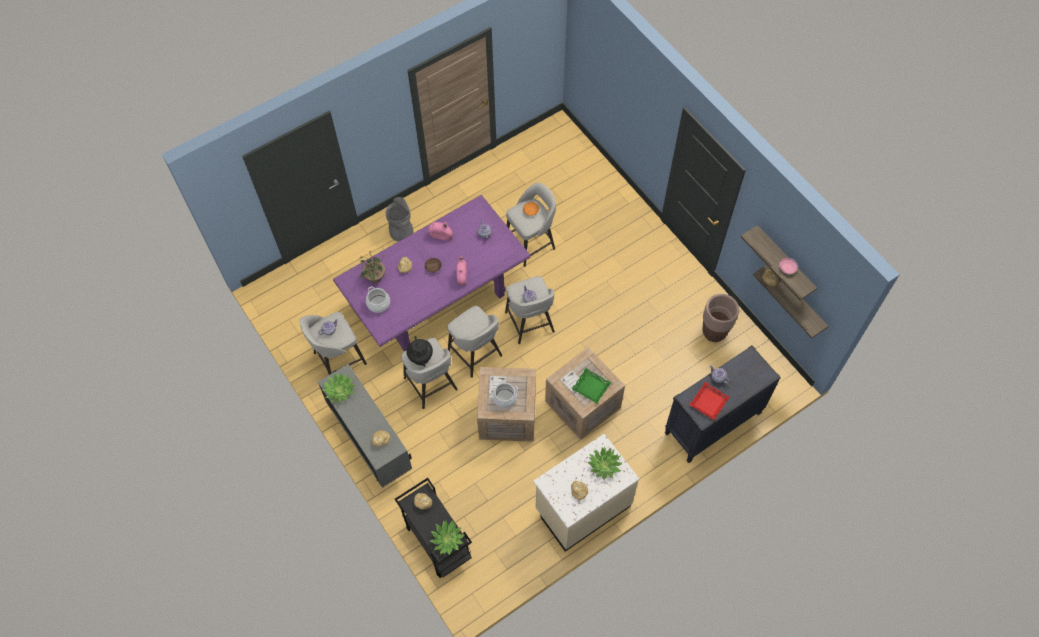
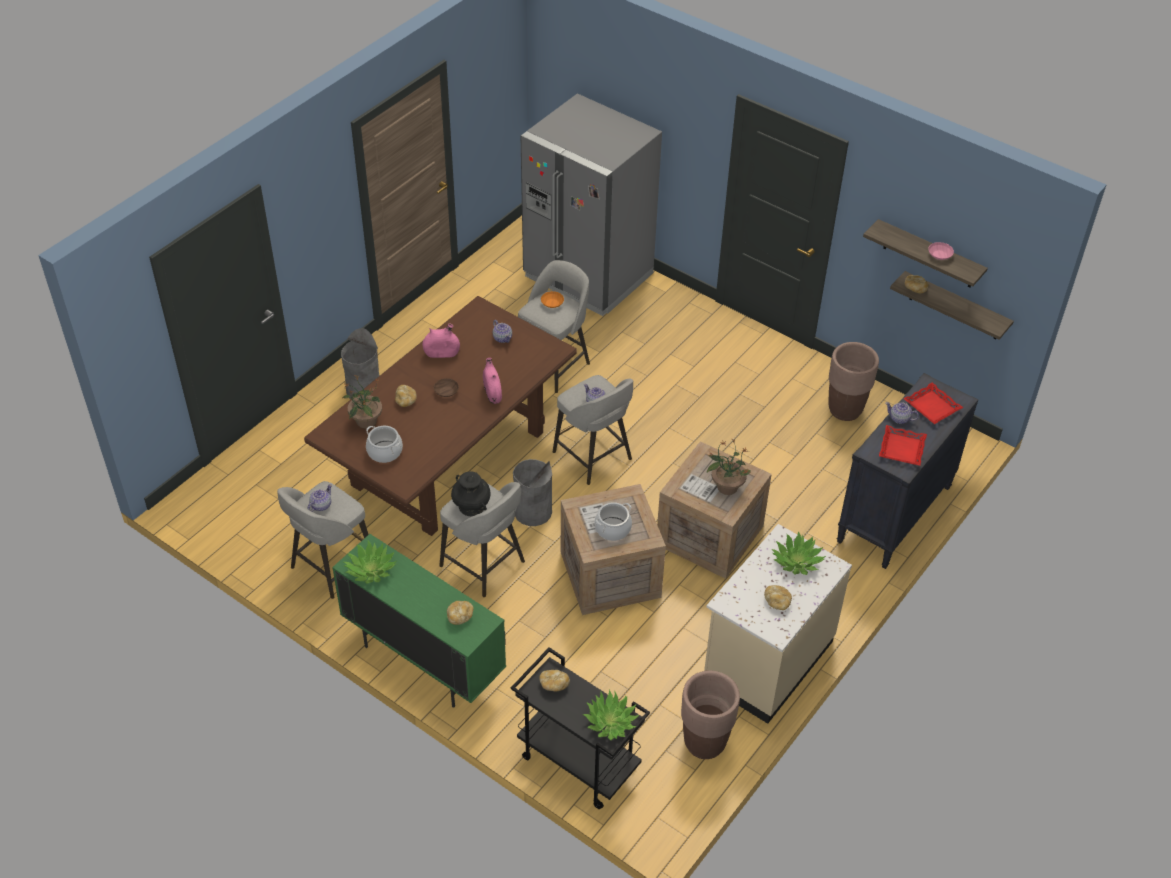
camera: 20 degrees left, 15 degrees down
grey cabinet [318,364,412,488] -> green cabinet [332,534,506,708]
purple dining table [333,195,530,352] -> brown dining table [304,296,577,536]
grey stool [447,306,502,378] -> grey trash can [513,459,552,526]
green tray [572,368,611,404] -> potted plant [707,438,751,495]
none -> grey fridge [520,93,662,316]
none -> brown planter [681,671,740,759]
none -> red tray [903,383,963,424]

